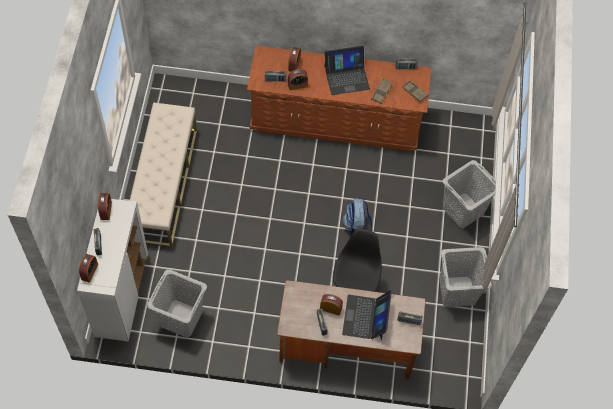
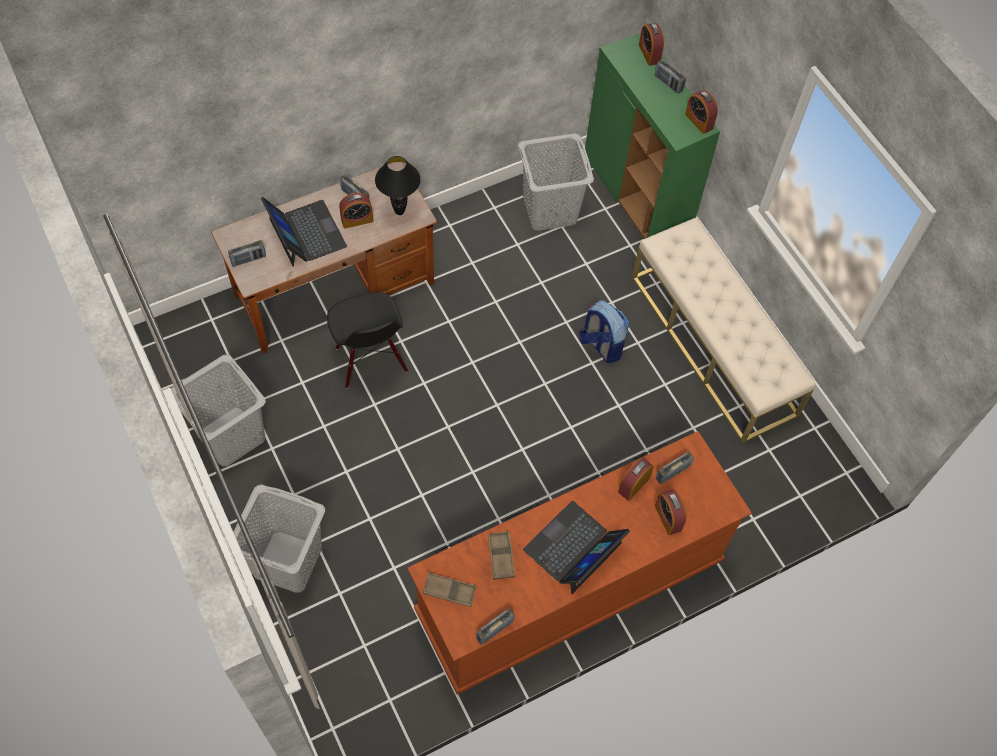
camera: 145 degrees right, 0 degrees up
white cabinet [77,199,148,341] -> green cabinet [585,33,720,239]
backpack [342,198,372,237] -> backpack moved to [579,300,629,363]
none -> black table lamp [375,156,421,215]

